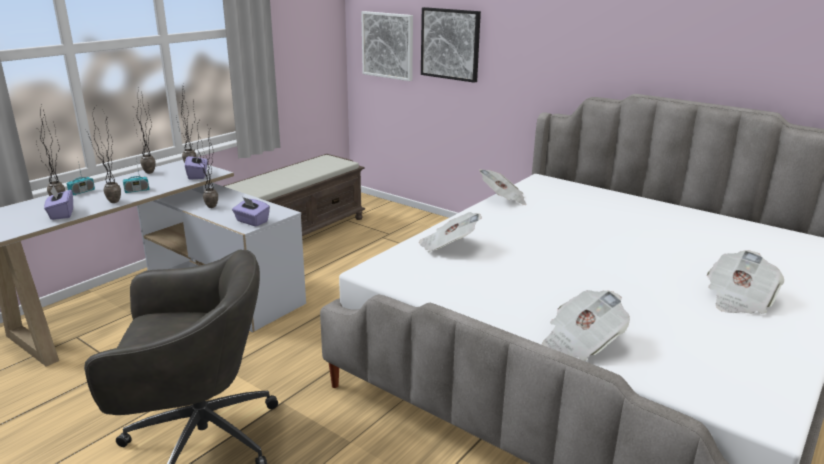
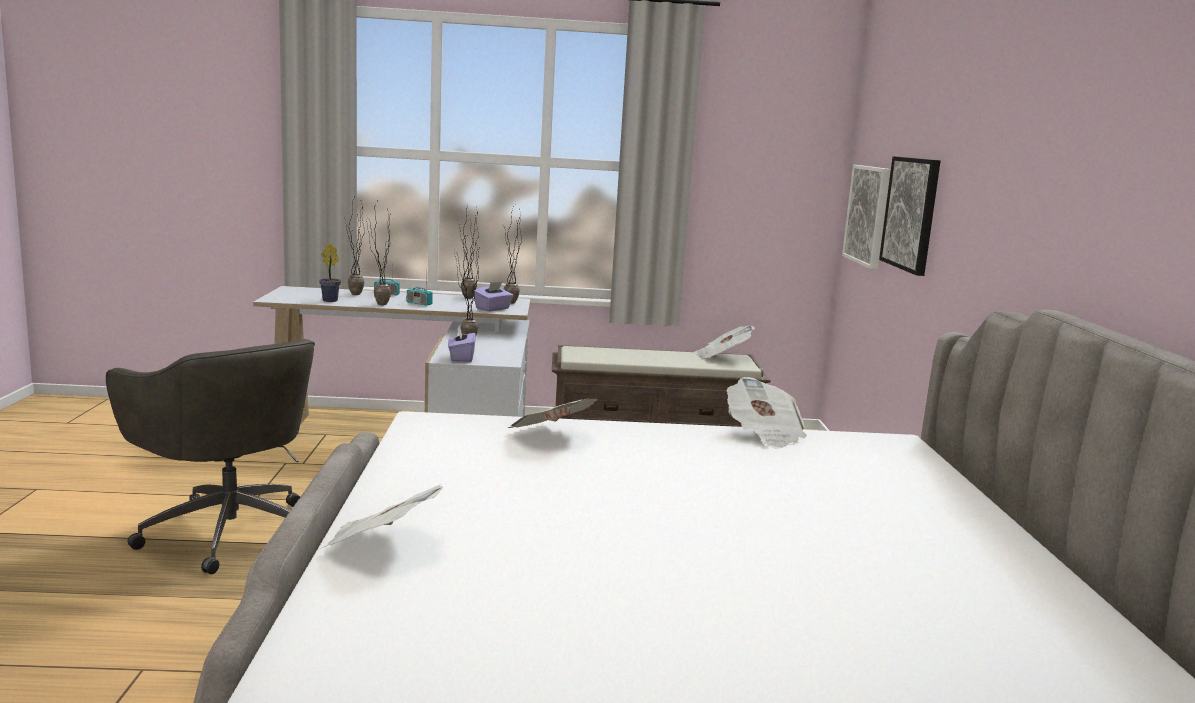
camera: 50 degrees right, 10 degrees down
purple tissue box [44,186,73,220] -> potted plant [319,243,341,302]
newspaper [707,250,784,314] -> newspaper moved to [694,326,755,358]

